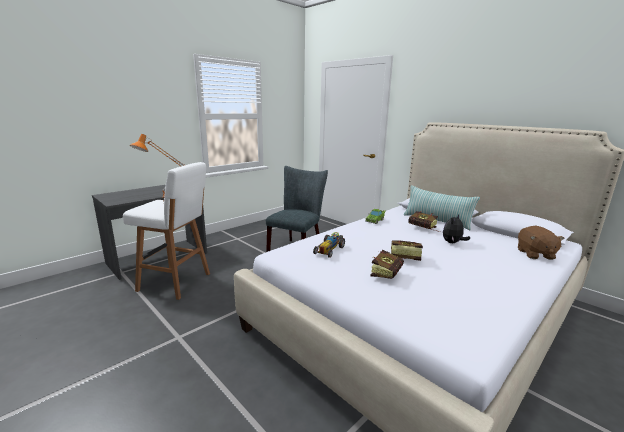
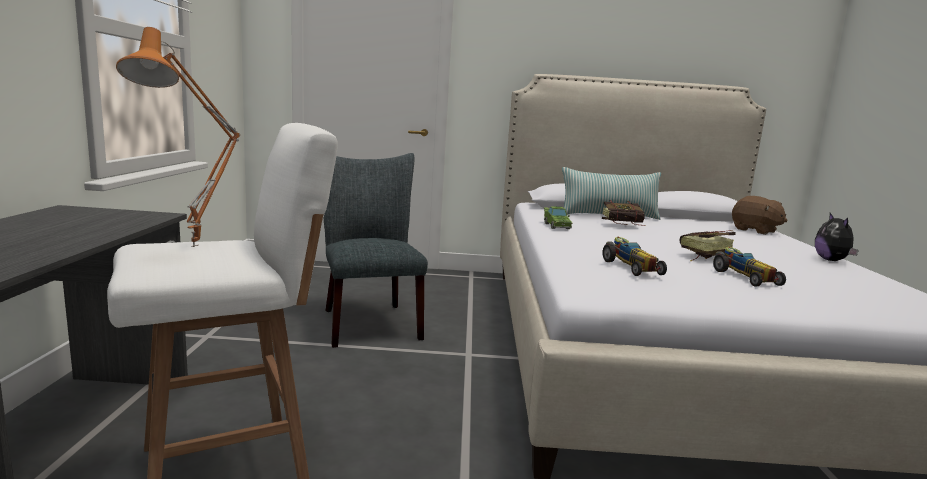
camera: 45 degrees left, 5 degrees down
book [371,250,404,279] -> toy car [713,247,786,286]
plush toy [443,214,470,243] -> plush toy moved to [815,213,859,261]

